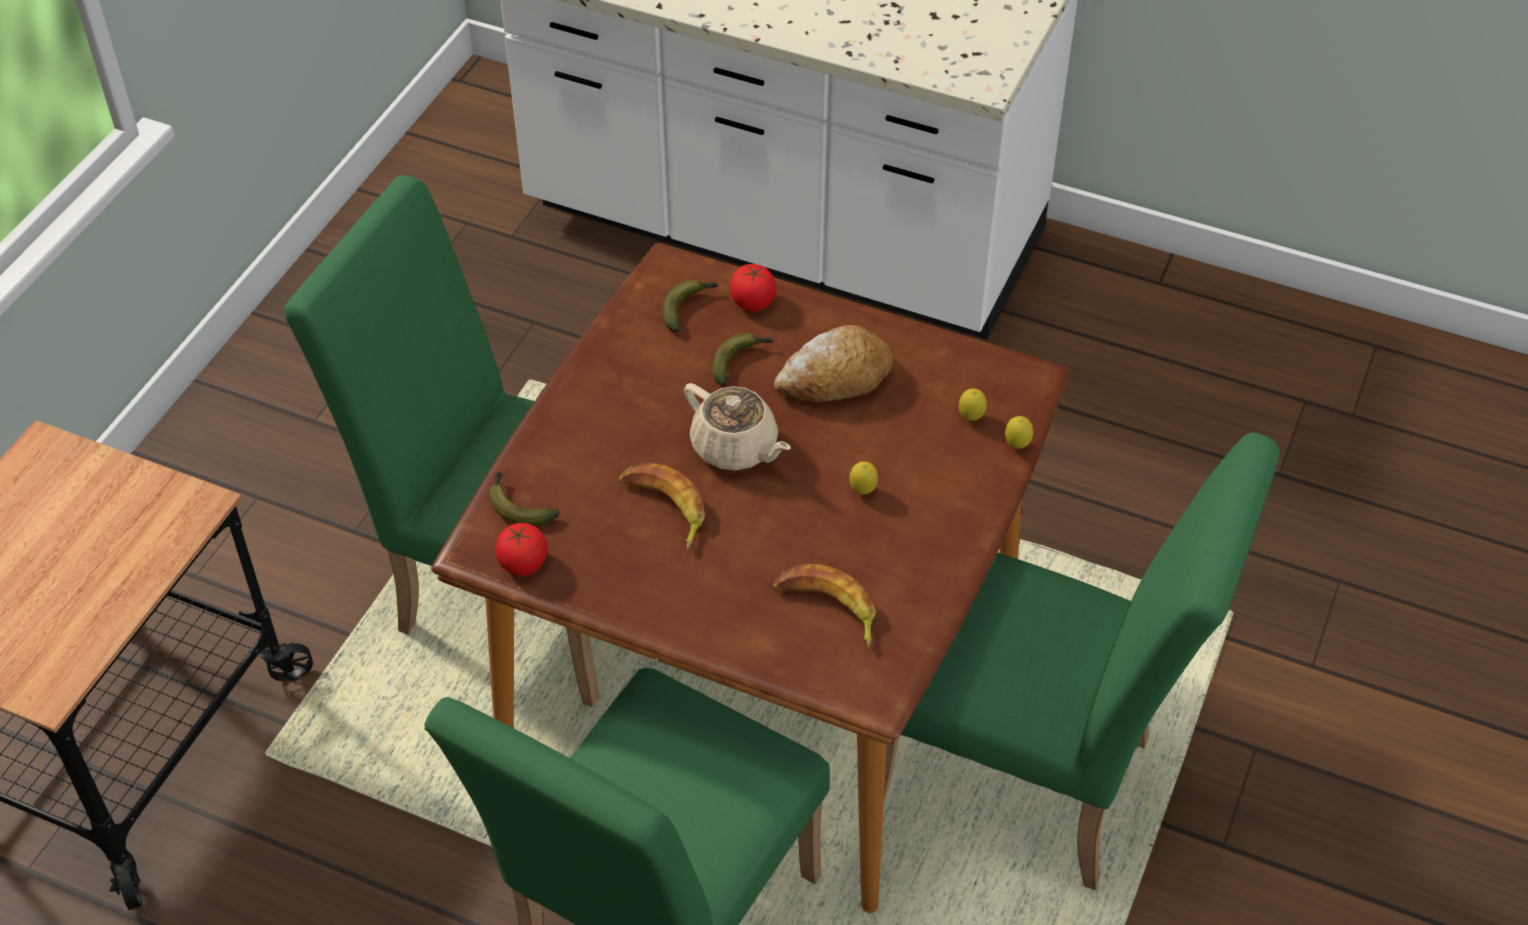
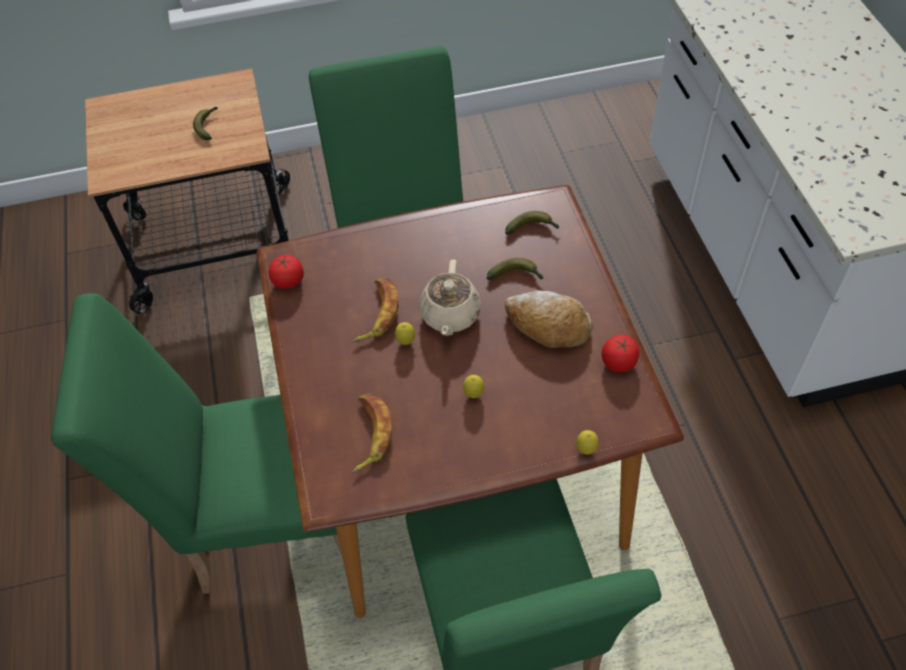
camera: 55 degrees right, 5 degrees up
banana [488,471,559,526] -> banana moved to [193,107,218,140]
tomato [730,264,776,312] -> tomato moved to [602,335,639,372]
lemon [959,388,987,421] -> lemon moved to [395,322,415,345]

